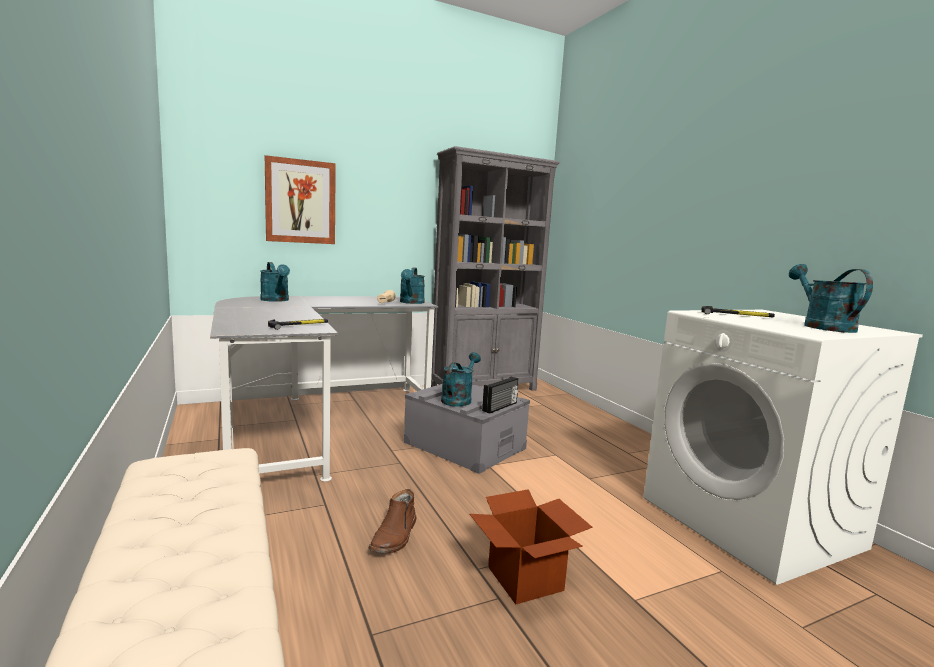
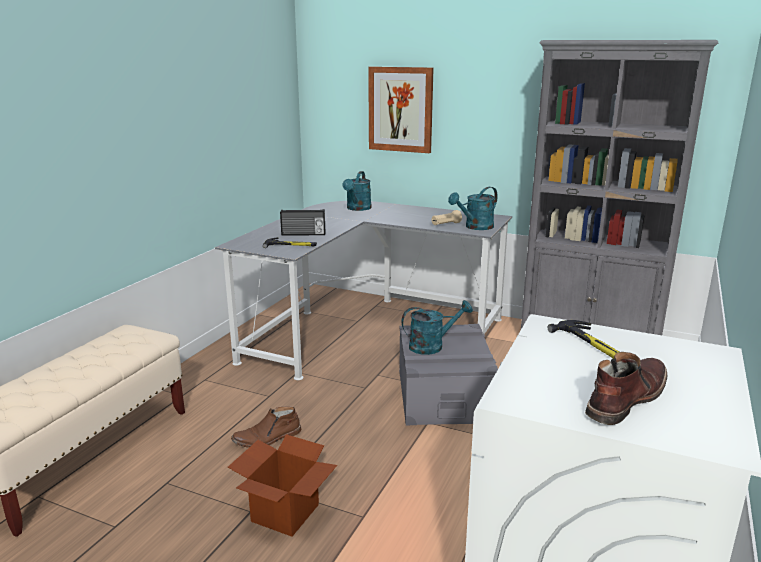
camera: 50 degrees right, 10 degrees up
radio [482,377,519,414] -> radio moved to [280,209,325,236]
turquoise watering can [789,264,873,333] -> brown boot [585,352,667,425]

